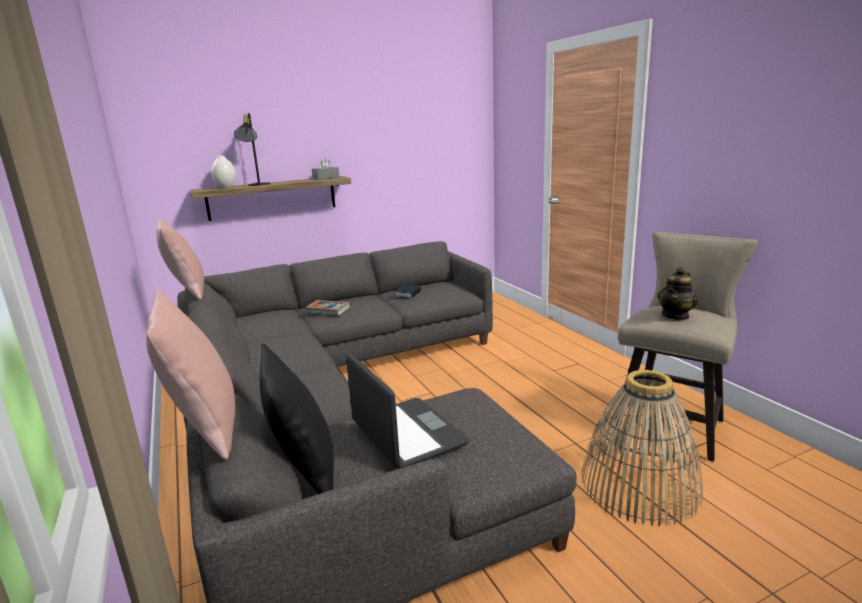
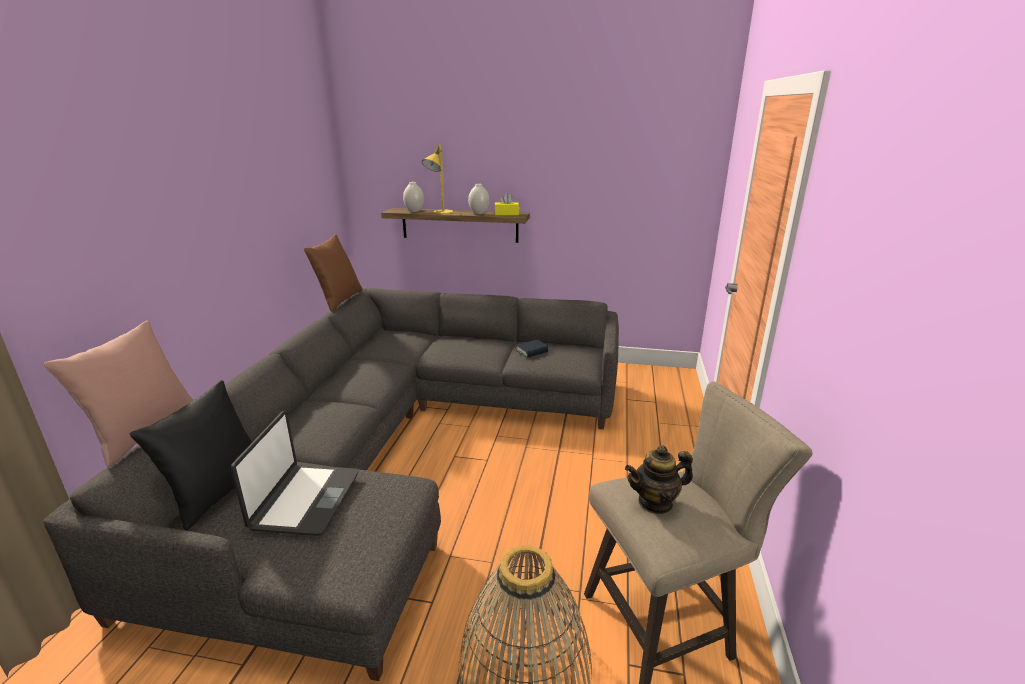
camera: 35 degrees right, 5 degrees up
pink pillow [156,218,204,300] -> brown pillow [304,234,363,312]
black table lamp [234,113,270,186] -> yellow table lamp [422,144,453,214]
book [305,300,351,316] -> none
grey tissue box [312,158,339,180] -> yellow tissue box [495,193,519,215]
none -> white vase [468,184,489,214]

